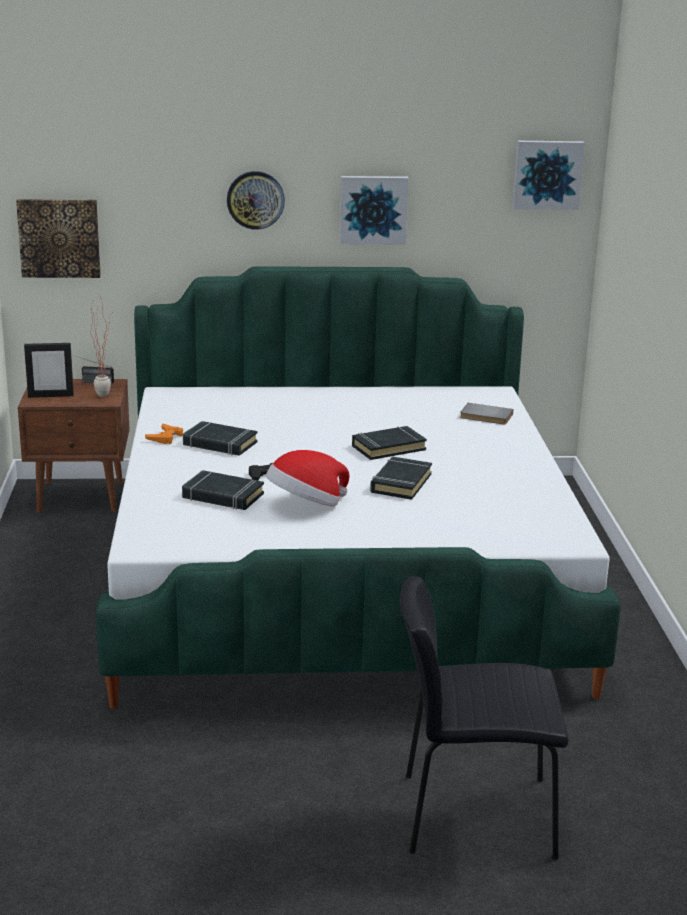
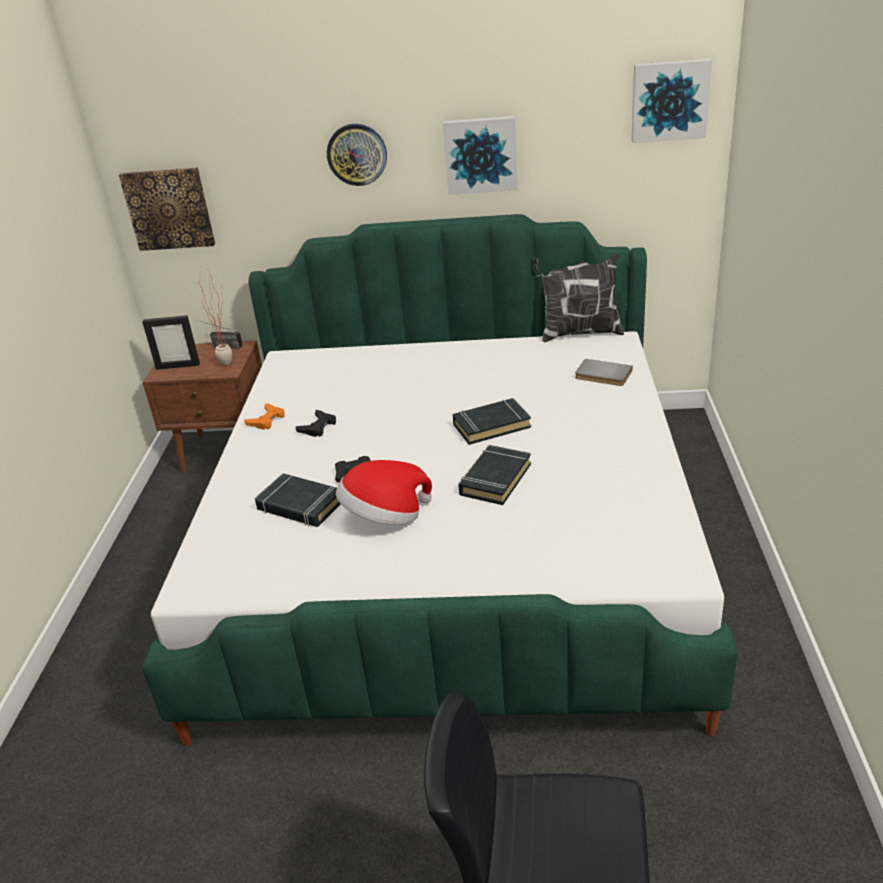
camera: 10 degrees right, 10 degrees up
black book [183,421,257,456] -> black game controller [295,410,336,437]
none -> pillow [533,253,624,342]

